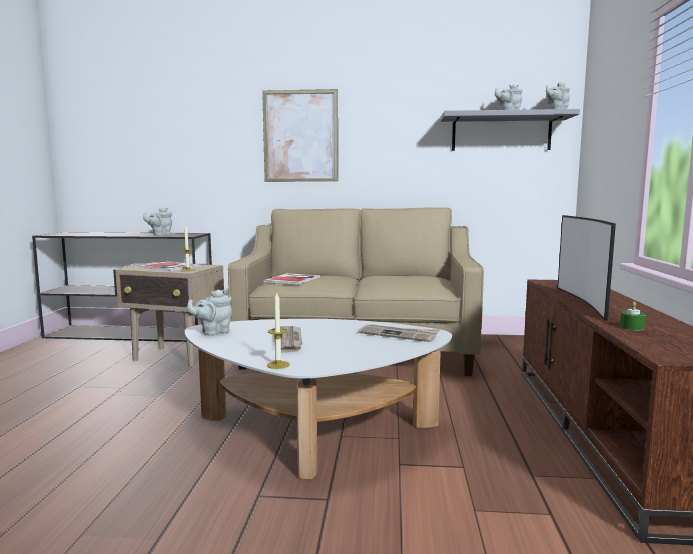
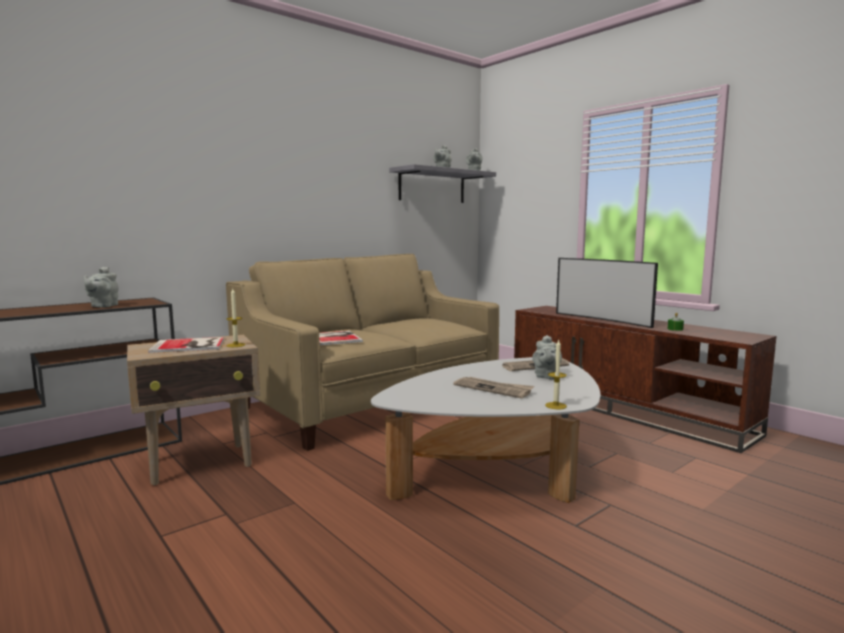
camera: 45 degrees left, 0 degrees up
grey teapot [187,289,232,336] -> grey teapot moved to [532,335,562,379]
picture [262,89,338,182] -> none

